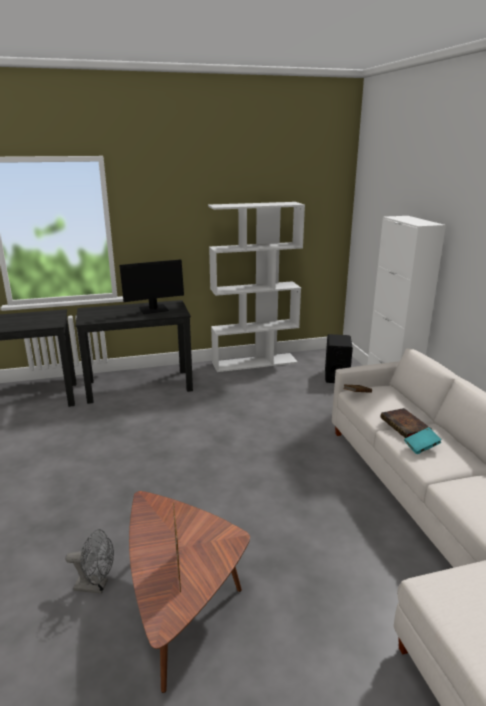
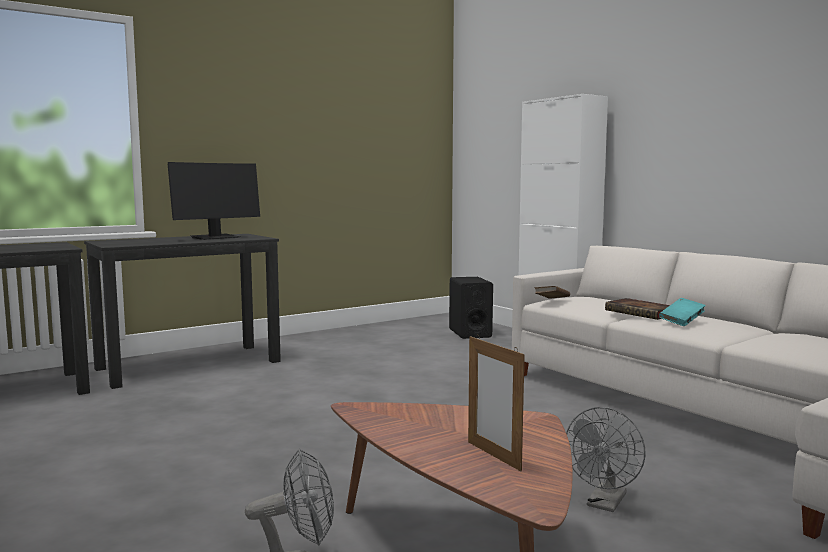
camera: 20 degrees left, 15 degrees down
white bookcase [208,202,305,372] -> none
none -> grey fan [566,407,645,512]

